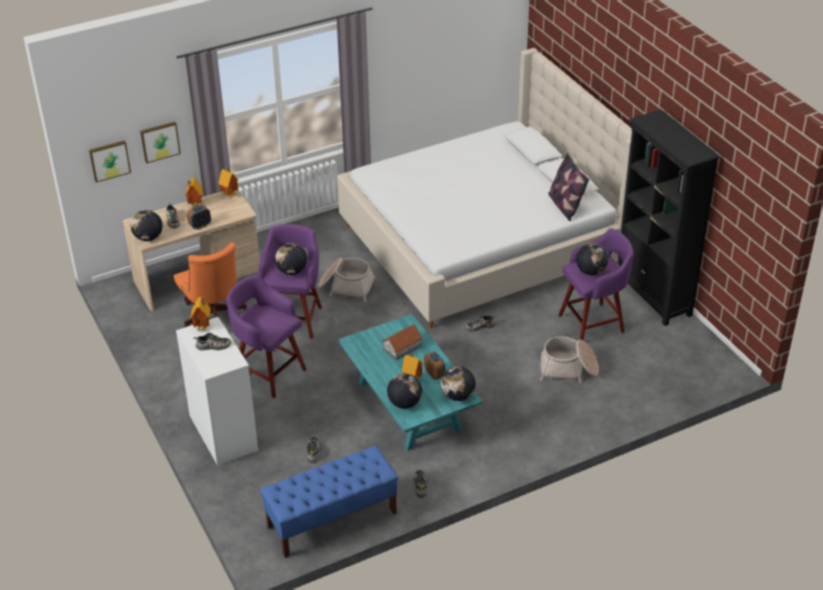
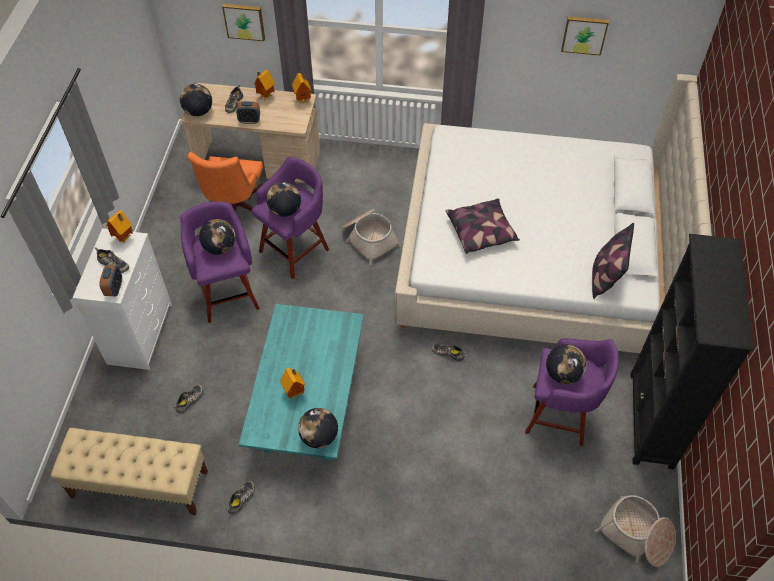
camera: 35 degrees right, 15 degrees up
picture [89,140,131,183] -> picture moved to [561,16,609,56]
blue bench [260,445,398,558] -> beige bench [51,428,208,515]
toy house [382,324,422,360] -> none
globe [387,373,422,409] -> globe moved to [199,219,235,255]
alarm clock [424,352,445,380] -> alarm clock moved to [99,265,122,297]
basket [540,336,599,383] -> basket moved to [595,495,676,567]
none -> pillow [446,198,520,254]

